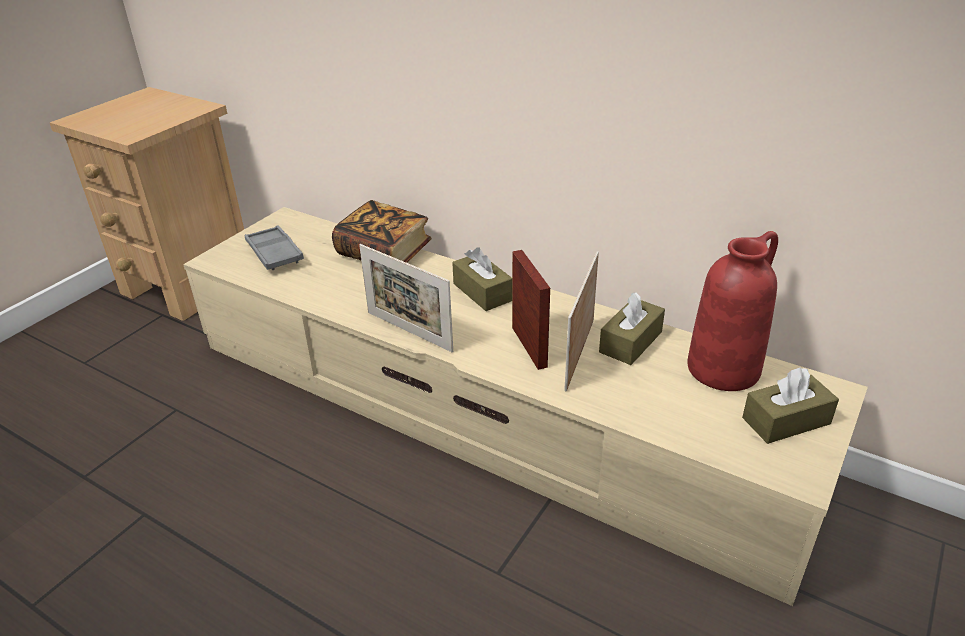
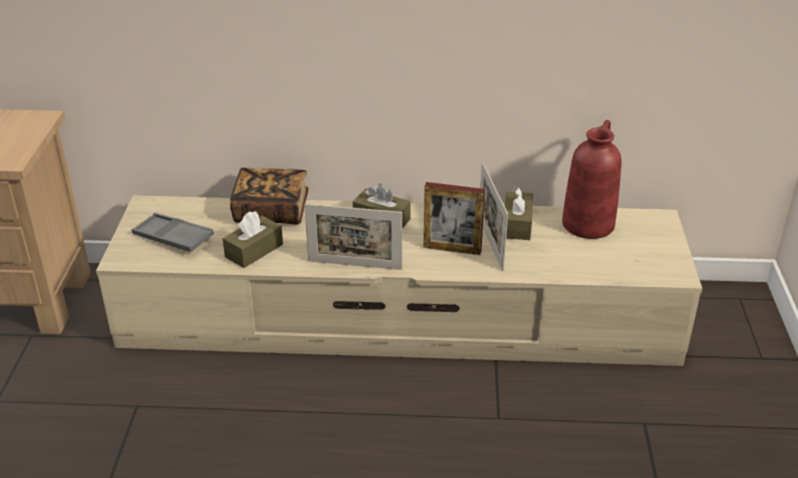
camera: 30 degrees left, 0 degrees up
picture frame [512,250,550,370] -> picture frame turned 150 degrees clockwise [424,182,485,255]
brown tissue box [742,367,839,444] -> brown tissue box moved to [223,211,283,268]

